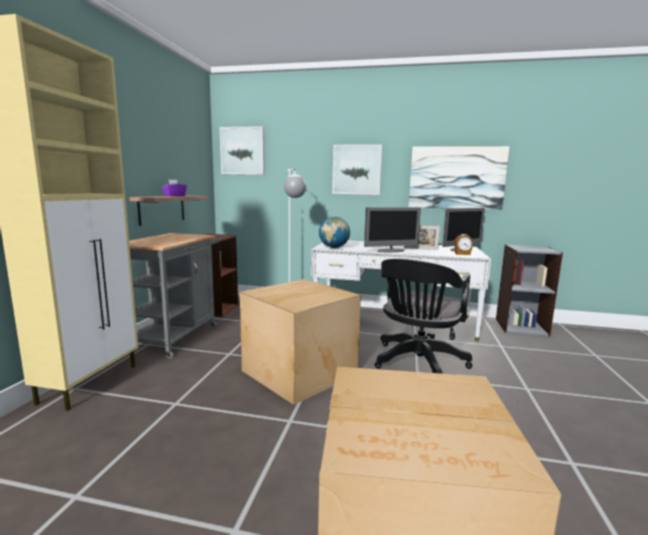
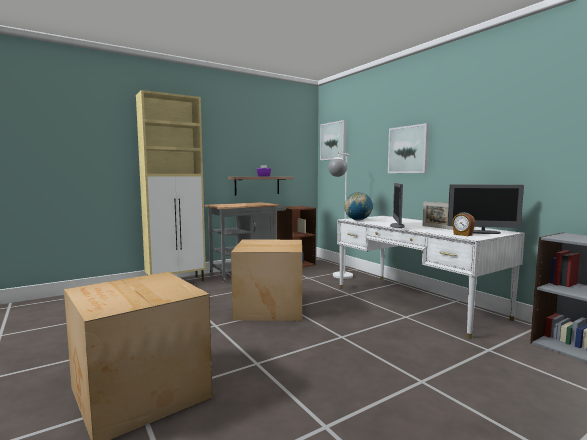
camera: 45 degrees right, 5 degrees down
monitor [364,207,421,252] -> monitor turned 75 degrees clockwise [390,183,405,228]
black office chair [375,259,472,373] -> none
picture [409,146,509,210] -> none

